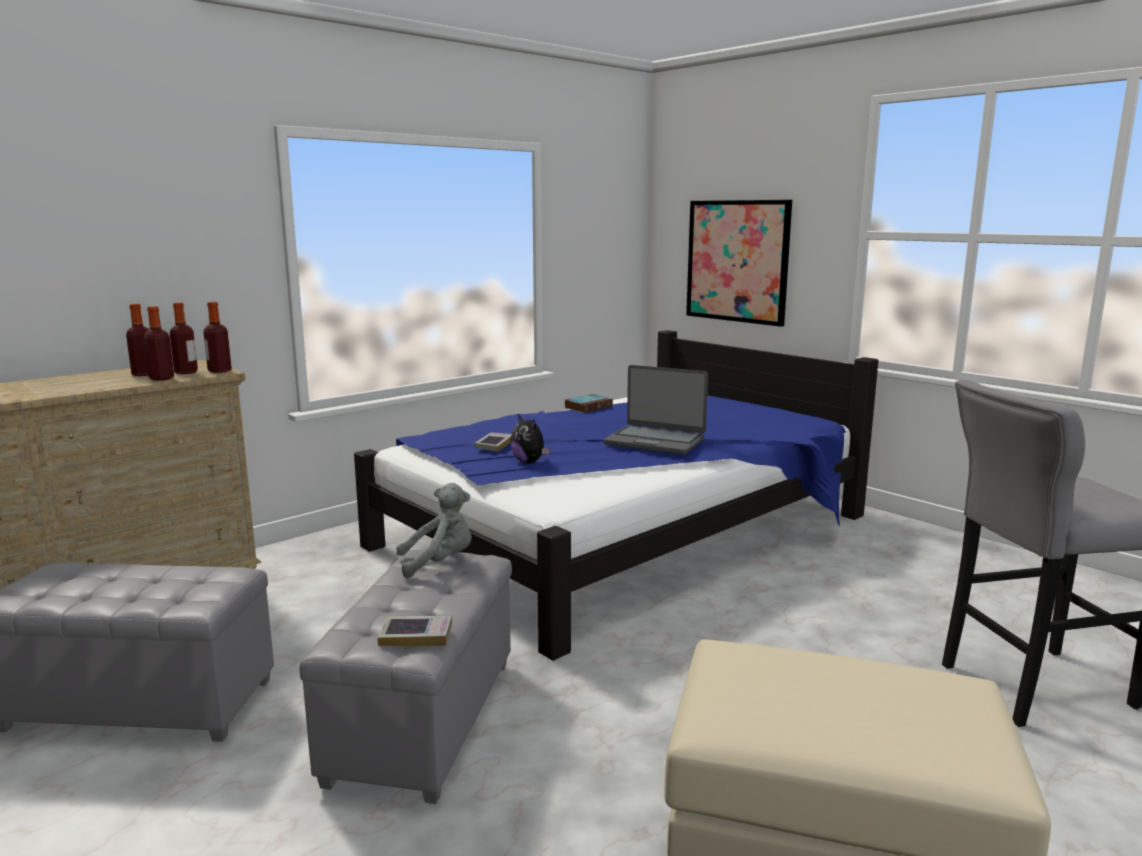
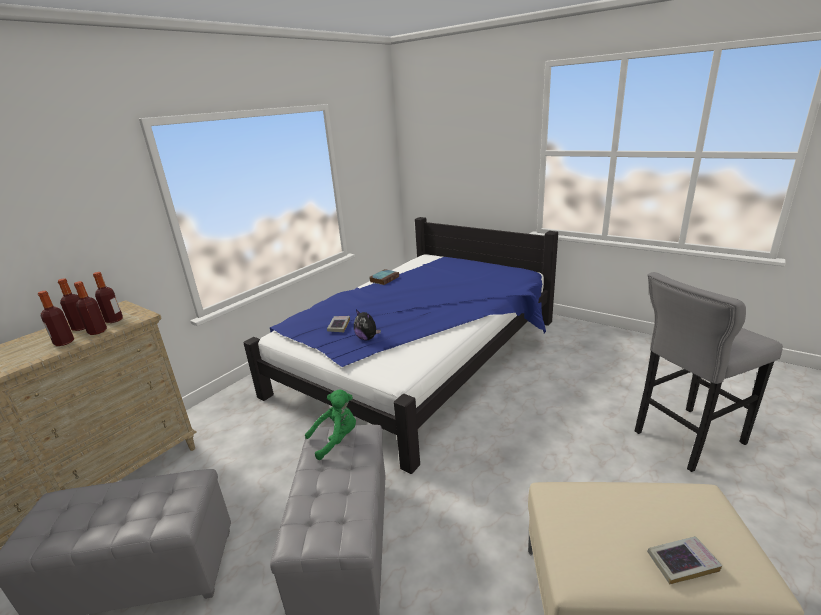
camera: 10 degrees left, 10 degrees up
bottle [203,302,232,373] -> bottle moved to [38,290,74,346]
book [377,616,452,646] -> book moved to [647,536,722,584]
grey plush toy [396,483,472,578] -> green plush toy [305,389,356,460]
laptop [604,365,708,455] -> none
picture [686,200,792,327] -> none

